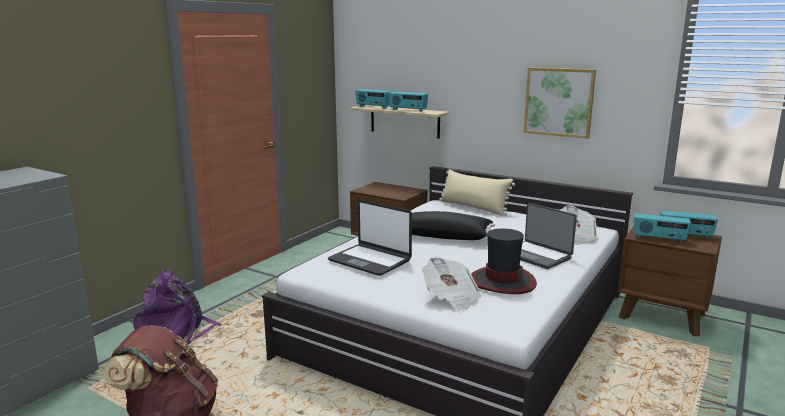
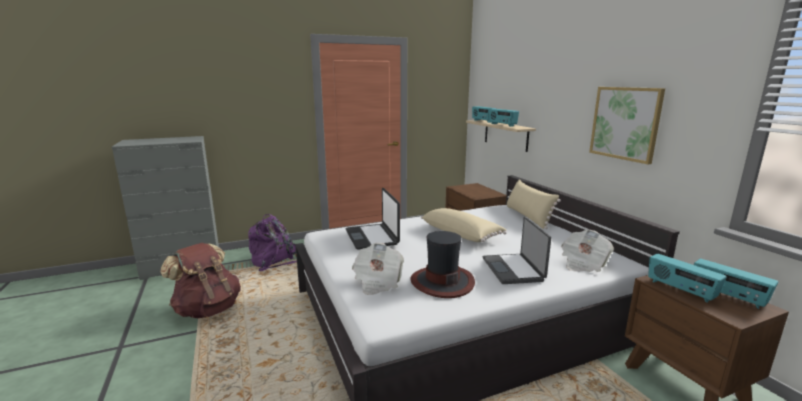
camera: 35 degrees right, 0 degrees up
black pillow [412,211,495,240] -> beige pillow [421,208,507,242]

